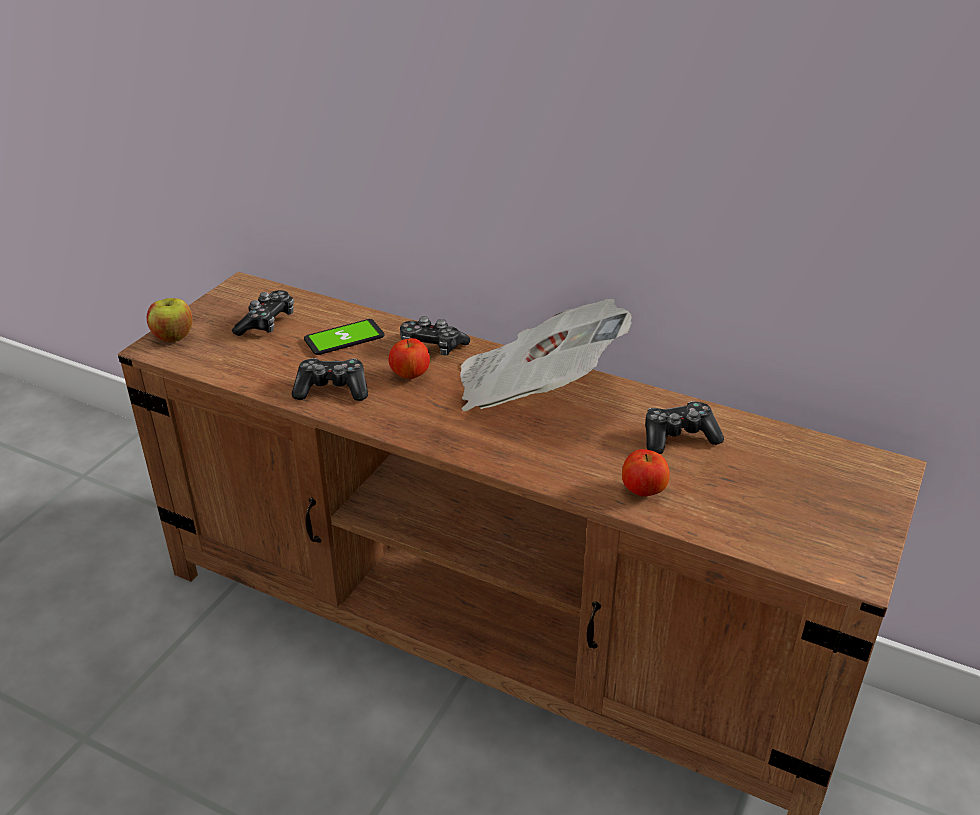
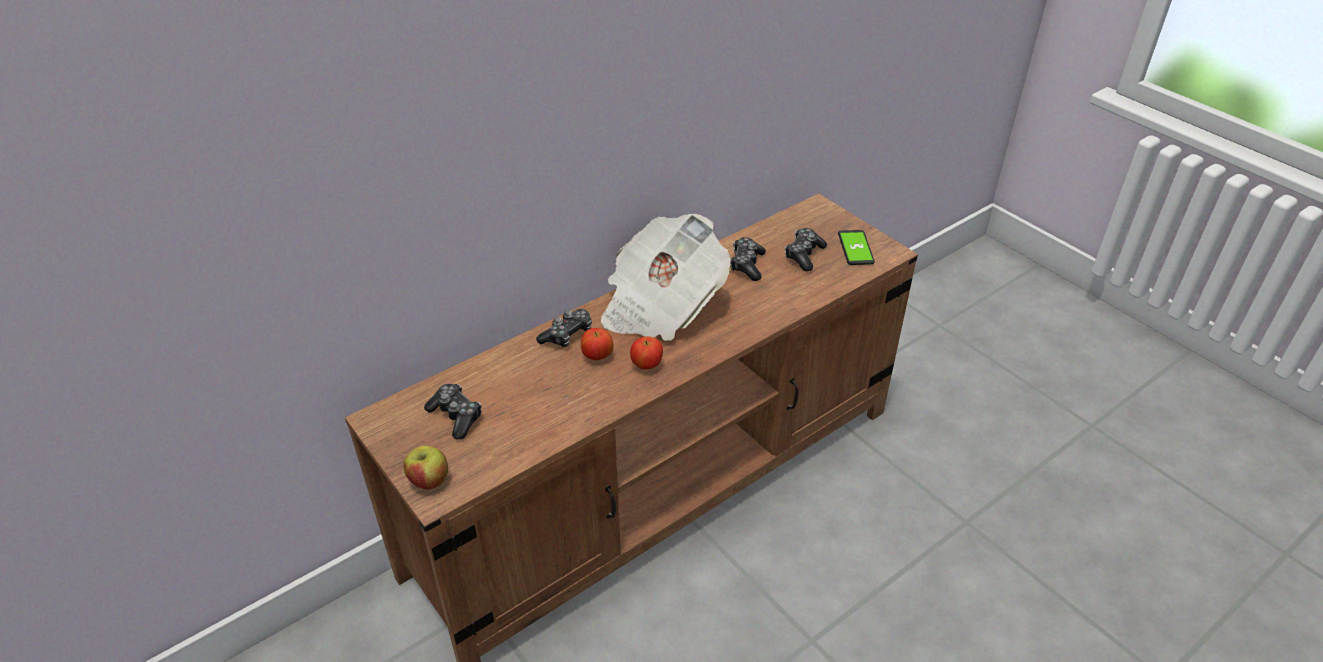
camera: 65 degrees left, 5 degrees up
game controller [292,358,368,401] -> game controller moved to [785,228,827,271]
phone [304,319,385,355] -> phone moved to [838,230,875,265]
apple [622,449,670,497] -> apple moved to [630,336,663,369]

